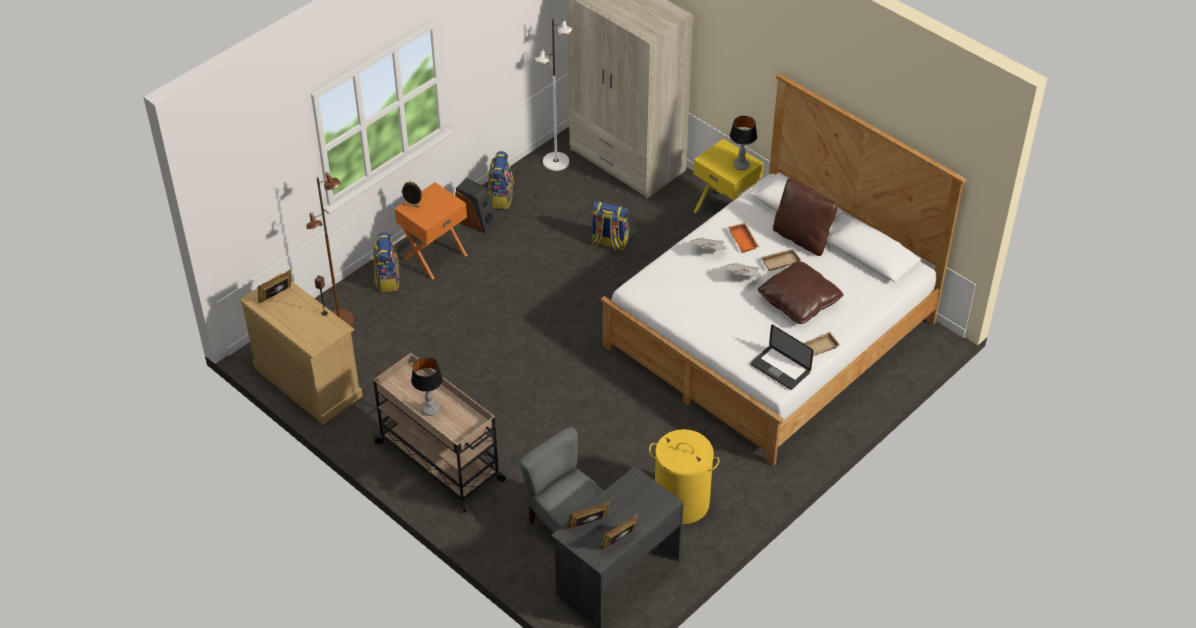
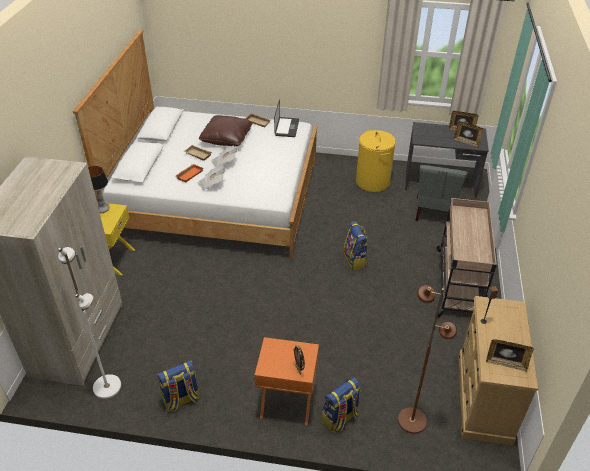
camera: 125 degrees left, 5 degrees down
table lamp [411,357,443,416] -> none
speaker [455,178,496,234] -> none
backpack [591,201,629,251] -> backpack moved to [344,221,368,270]
brown pillow [773,178,838,256] -> none

